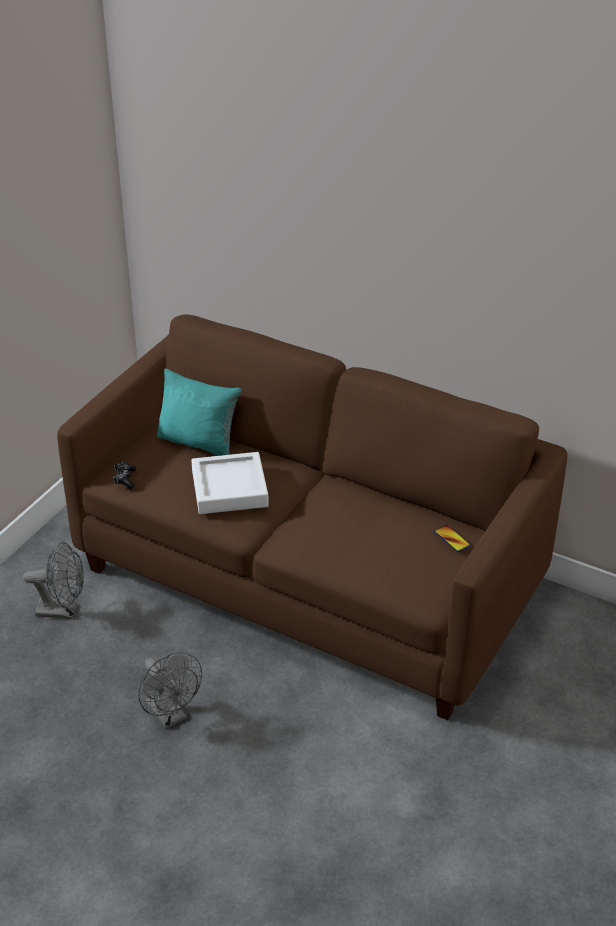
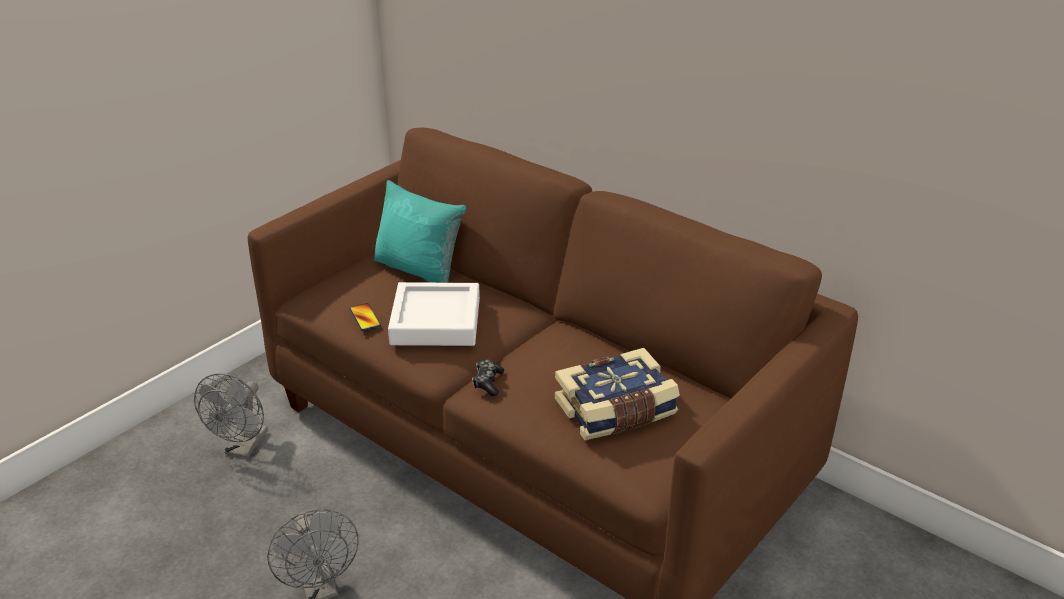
camera: 10 degrees right, 5 degrees down
grey fan [23,542,84,619] -> grey fan turned 90 degrees clockwise [194,373,268,458]
game controller [113,461,136,489] -> game controller moved to [472,359,504,396]
phone [434,525,471,552] -> phone moved to [350,303,381,331]
none -> book [555,348,680,440]

